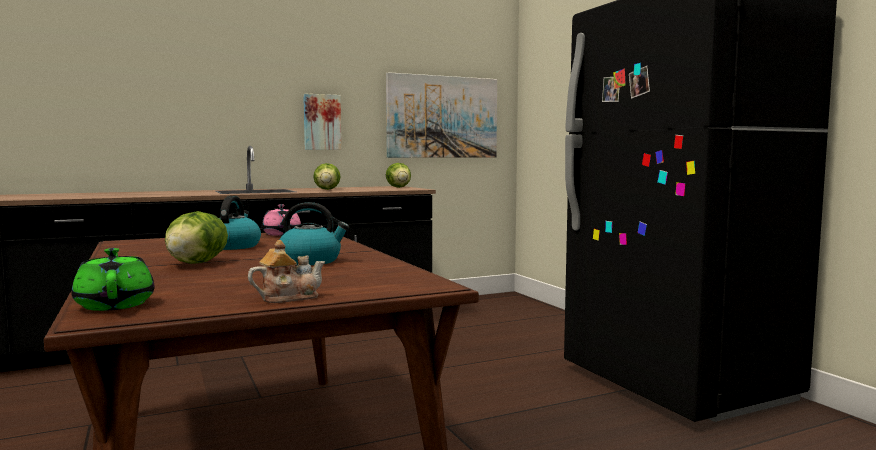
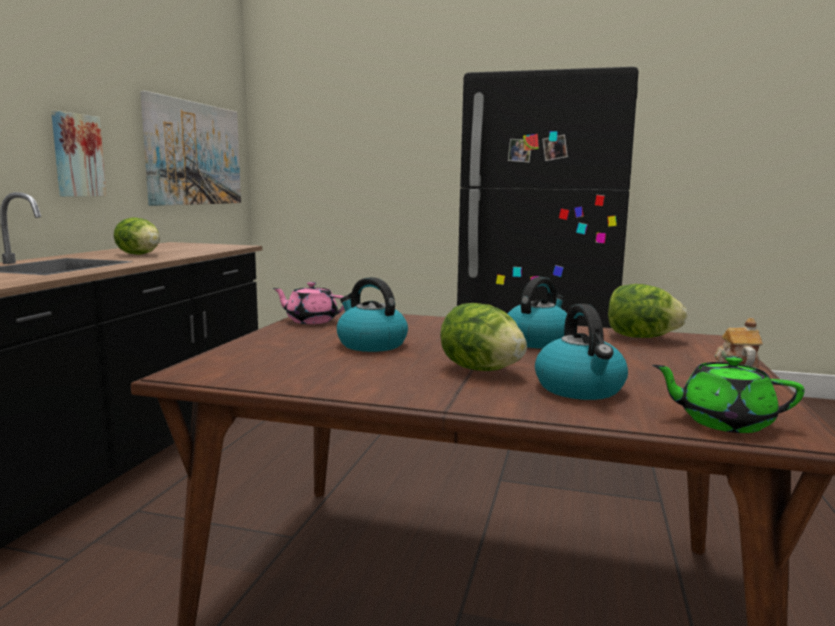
camera: 50 degrees left, 5 degrees up
lettuce [386,163,411,188] -> lettuce moved to [608,284,687,338]
none -> kettle [535,304,628,400]

